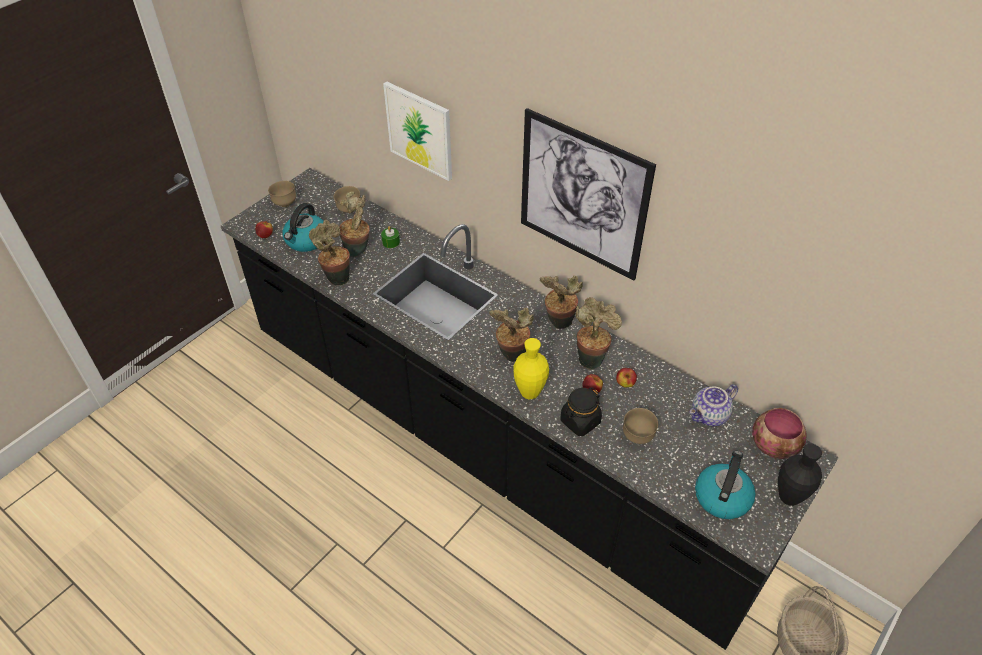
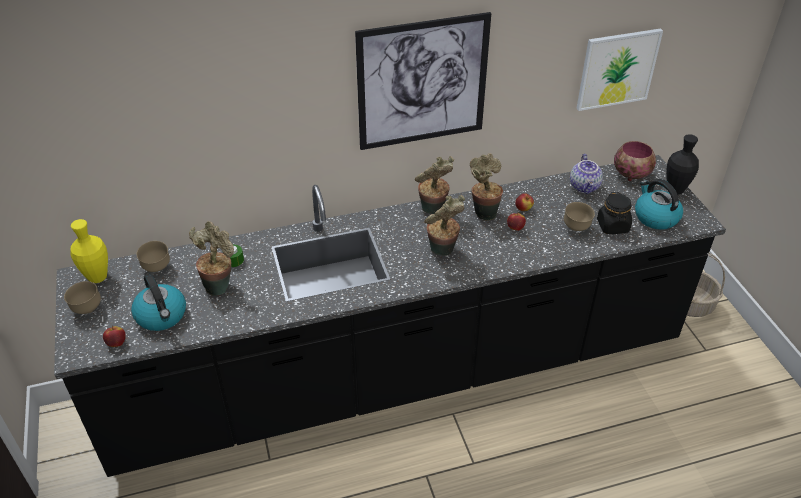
camera: 55 degrees left, 5 degrees down
potted plant [309,220,350,286] -> none
picture [383,82,452,181] -> picture moved to [576,28,663,111]
yellow vase [513,338,549,399] -> yellow vase moved to [70,219,108,283]
black jar [561,388,602,436] -> black jar moved to [597,192,632,234]

